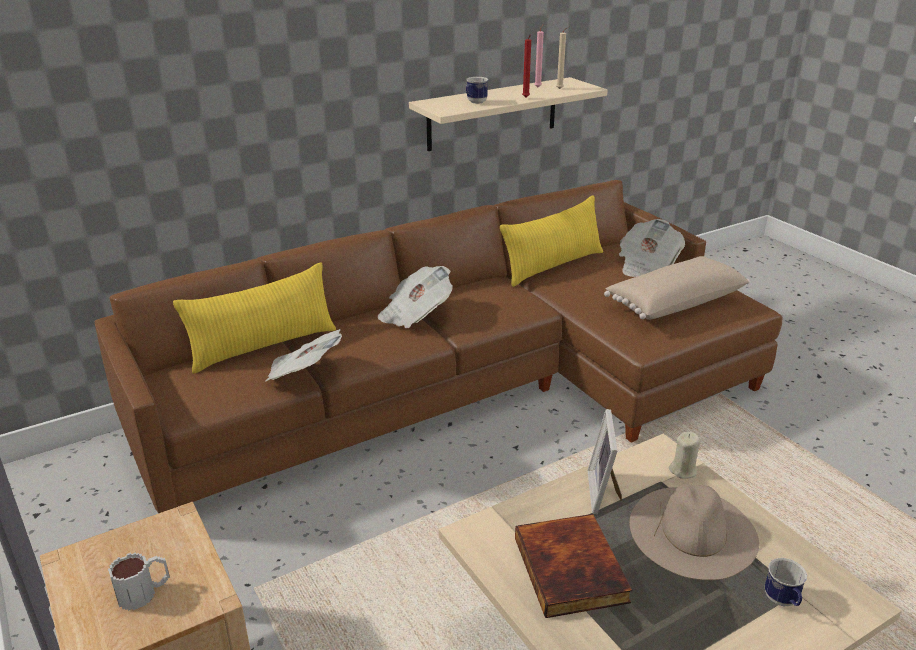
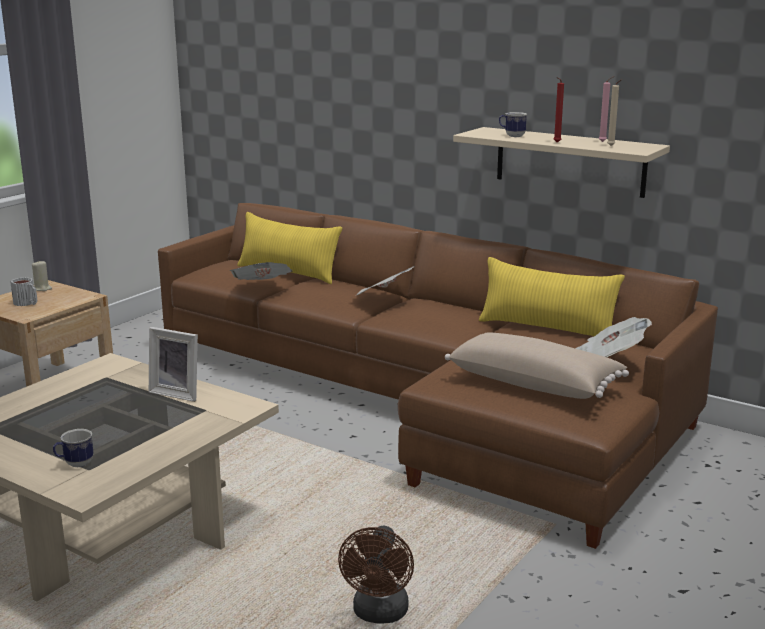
camera: 65 degrees right, 10 degrees down
book [515,514,632,618] -> none
picture frame [588,409,622,515] -> picture frame turned 135 degrees counterclockwise [149,327,198,402]
beige hat [630,484,759,580] -> none
beige candle [669,432,700,479] -> beige candle moved to [32,260,52,291]
none -> brown fan [338,526,414,624]

